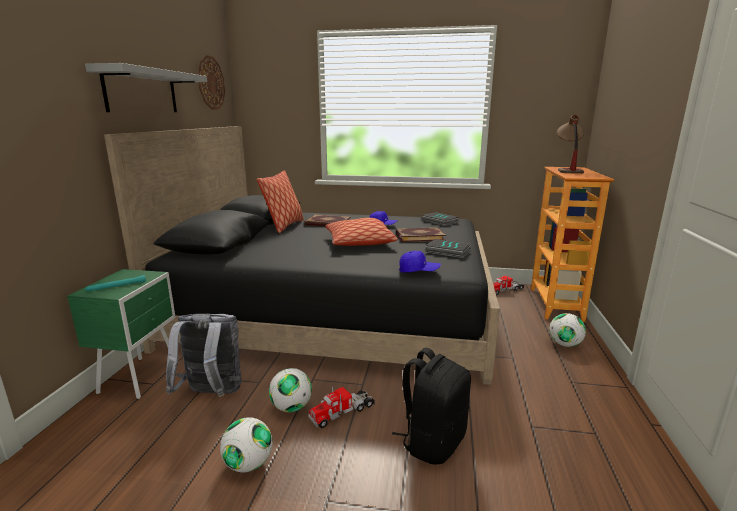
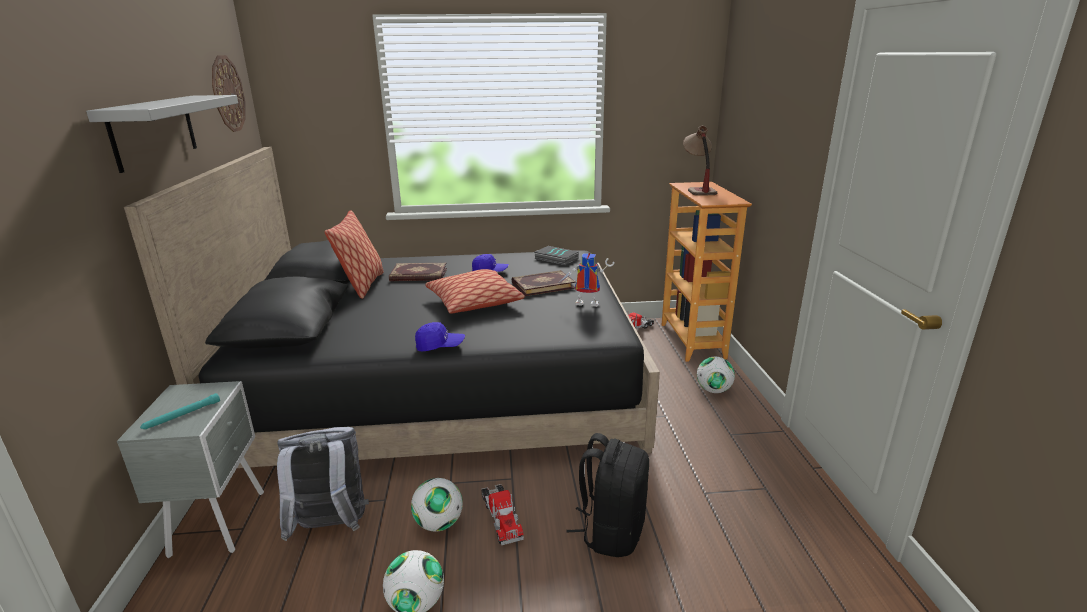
camera: 15 degrees left, 5 degrees up
green nightstand [67,269,175,399] -> grey nightstand [117,381,264,558]
toy truck [308,387,375,428] -> toy truck turned 60 degrees counterclockwise [481,484,524,545]
blue cap [399,251,441,272] -> blue cap moved to [415,322,465,351]
book [426,239,471,258] -> toy robot [558,253,614,307]

